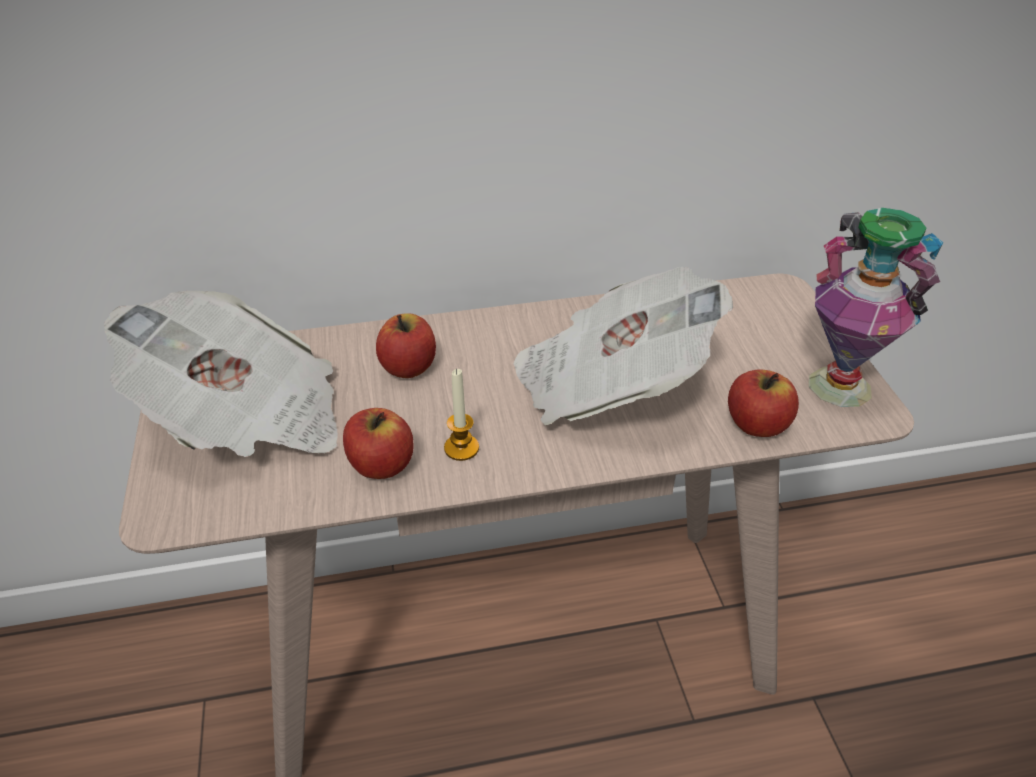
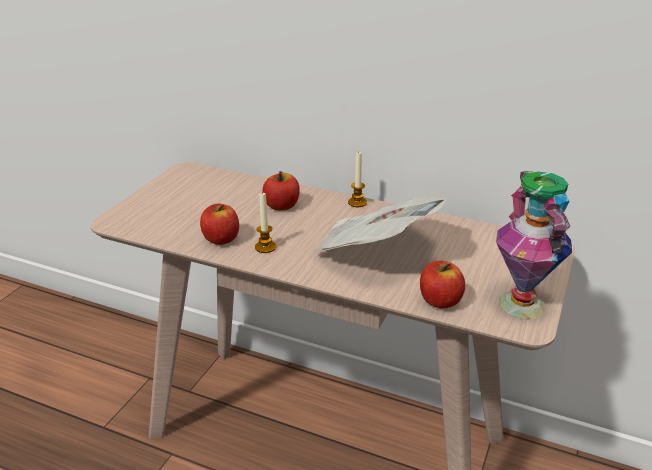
camera: 35 degrees right, 10 degrees down
newspaper [104,291,338,457] -> none
none -> candle [348,153,367,207]

